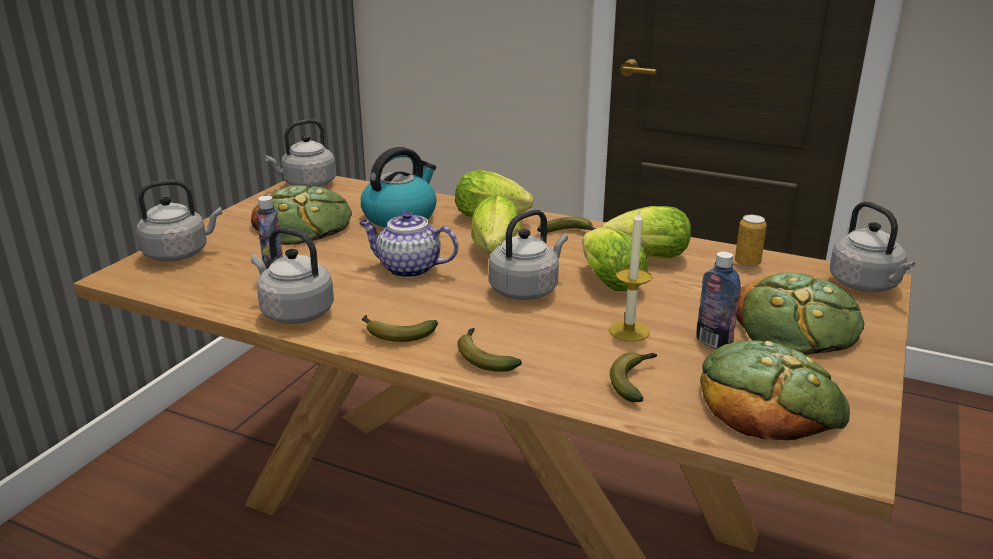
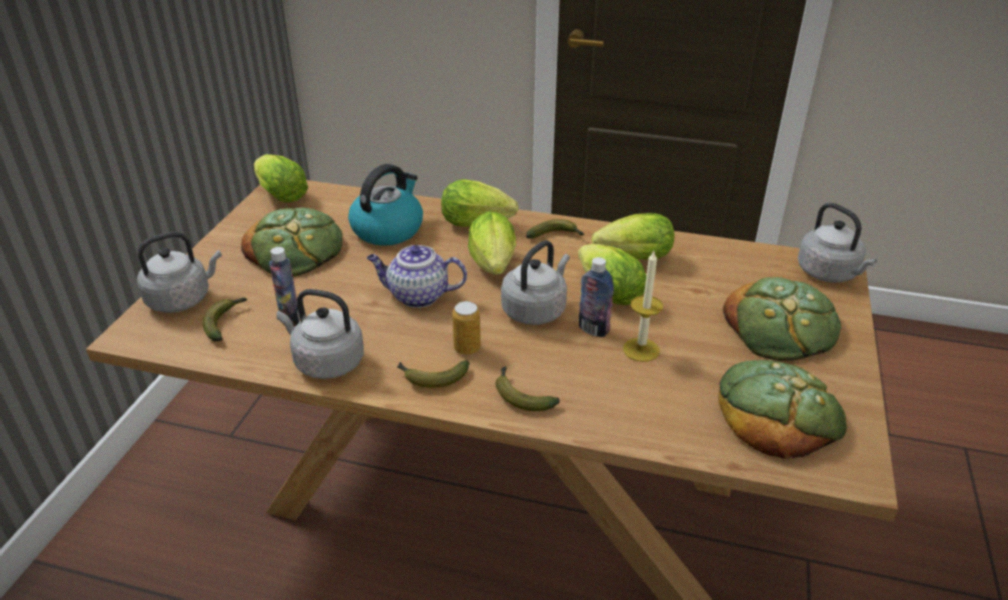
camera: 10 degrees left, 10 degrees up
grey kettle [265,119,336,188] -> lettuce [254,154,308,203]
banana [610,352,657,402] -> banana moved to [203,297,247,341]
bottle [696,252,741,349] -> bottle moved to [579,257,614,337]
can [735,215,767,267] -> can moved to [452,301,481,355]

